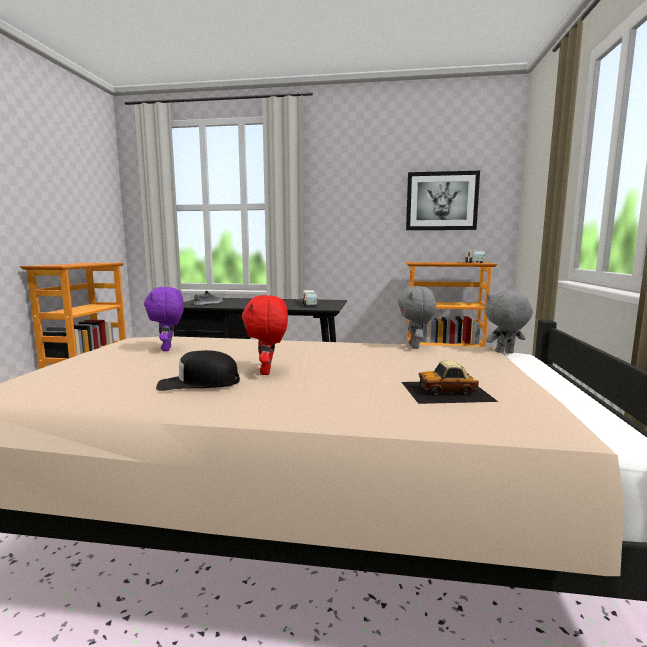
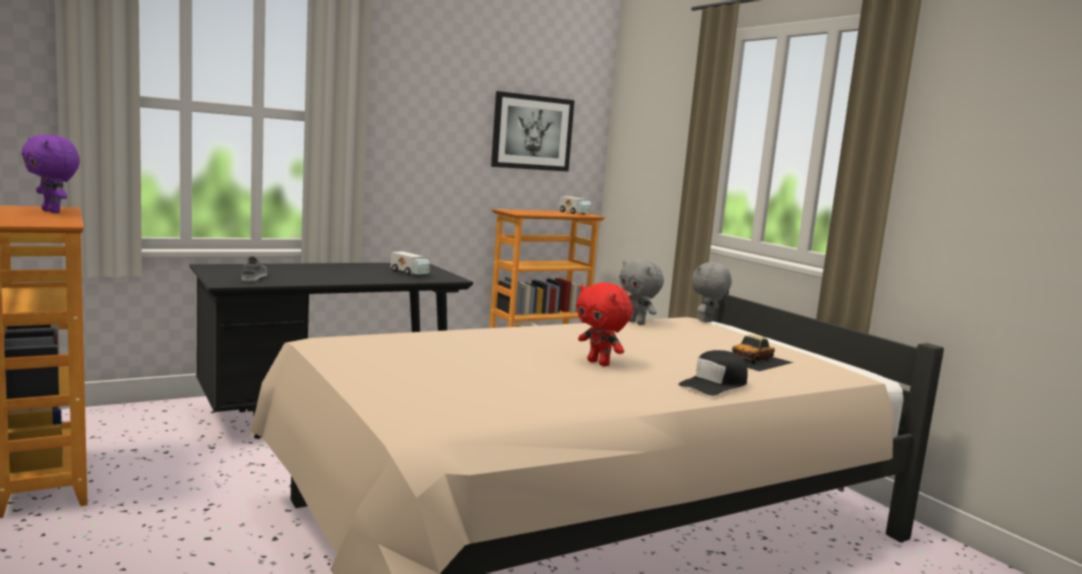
camera: 40 degrees left, 0 degrees up
purple plush toy [144,287,184,351] -> purple plush toy moved to [21,134,80,213]
black cap [156,350,240,391] -> black cap moved to [678,350,748,396]

